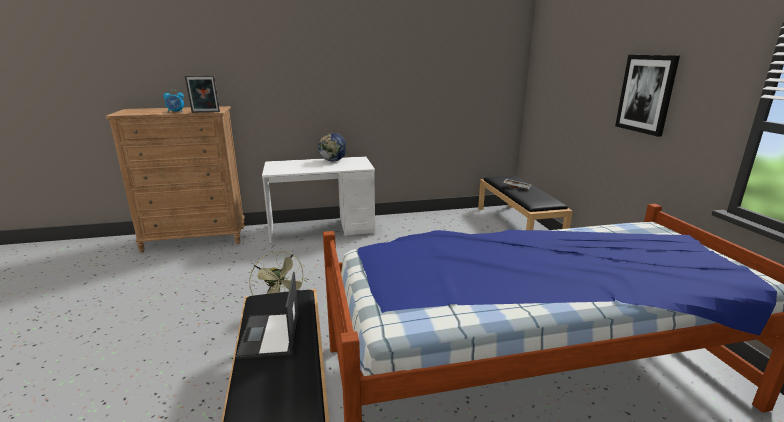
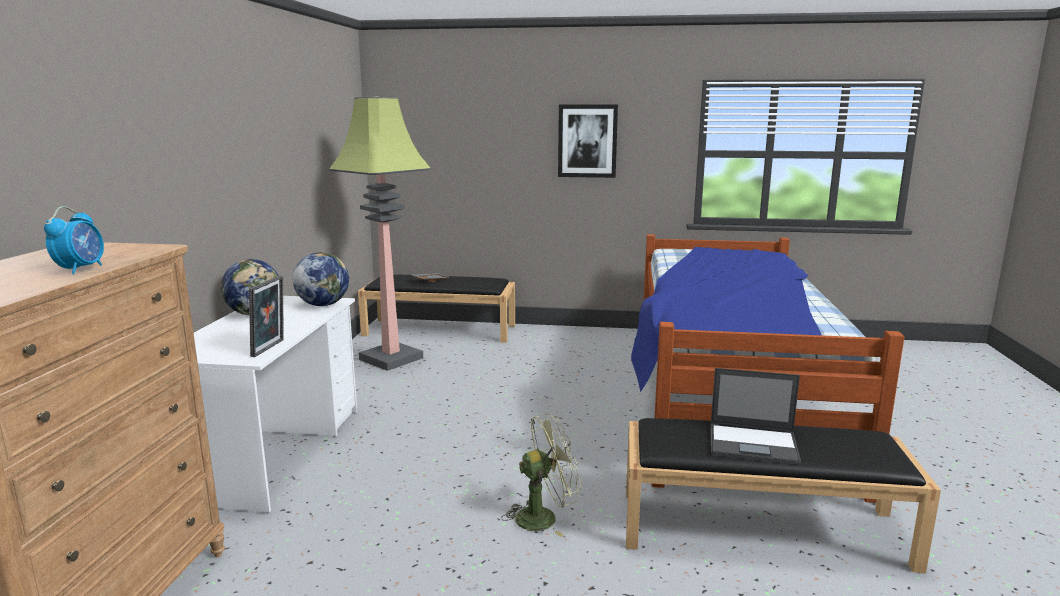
camera: 70 degrees left, 5 degrees down
picture frame [185,75,220,113] -> picture frame moved to [249,276,284,357]
none -> globe [293,252,349,306]
none -> floor lamp [329,96,430,371]

